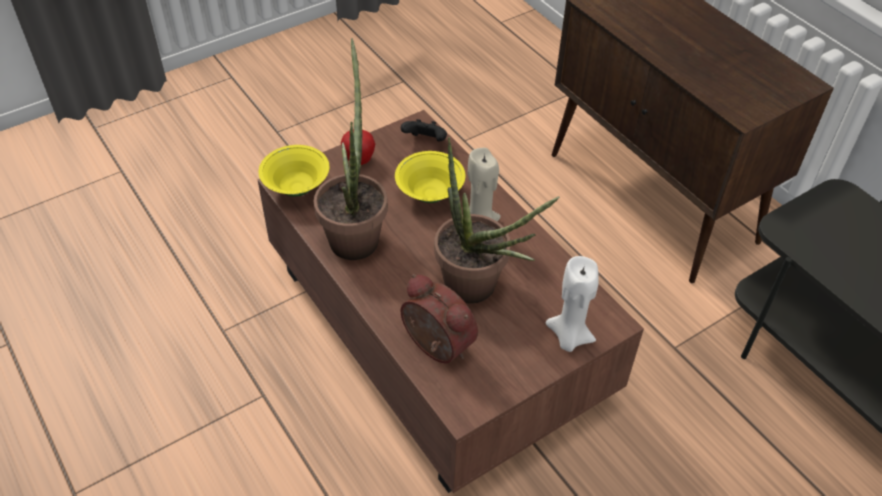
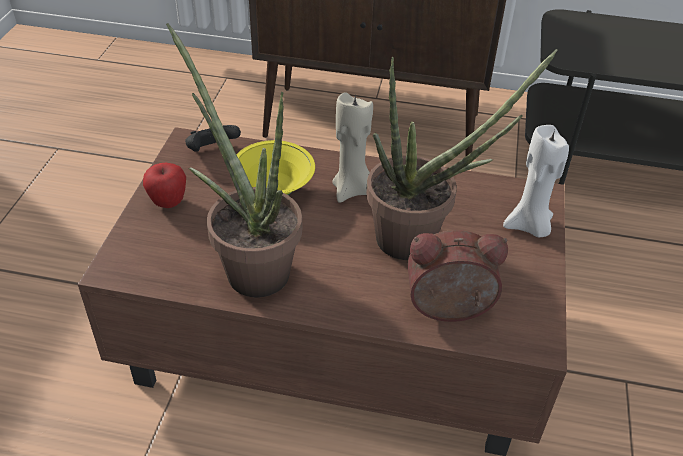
camera: 45 degrees left, 5 degrees down
yellow bowl [259,145,329,196] -> none

